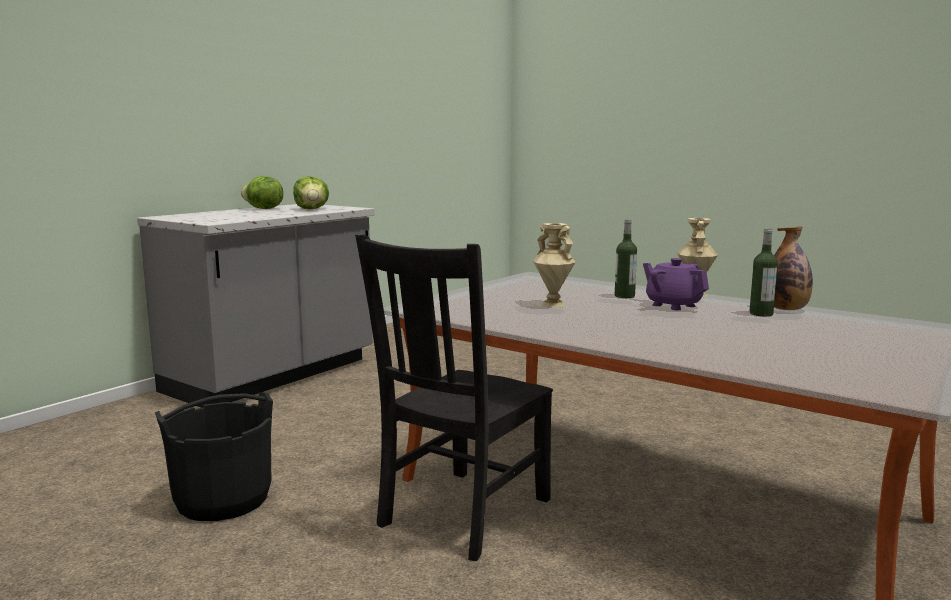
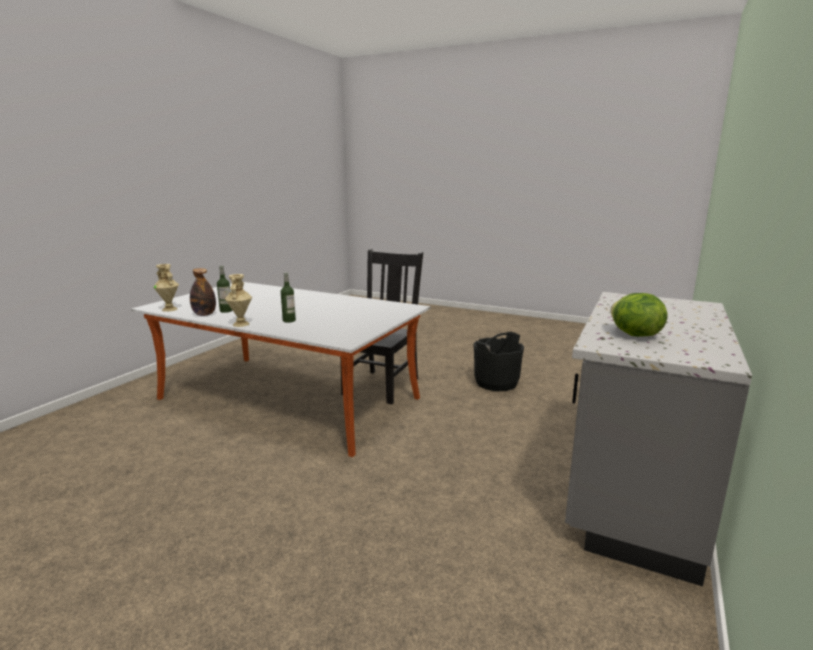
camera: 170 degrees right, 5 degrees up
lettuce [241,176,283,209] -> none
beige vase [533,223,575,308] -> beige vase moved to [153,264,179,312]
purple teapot [643,258,709,310] -> none

